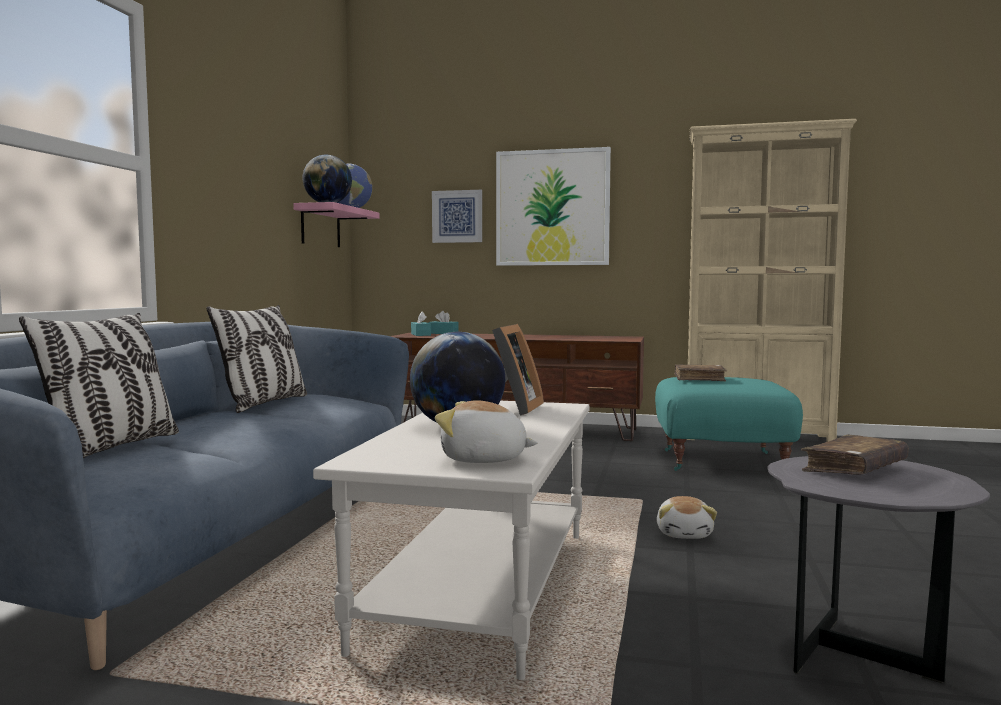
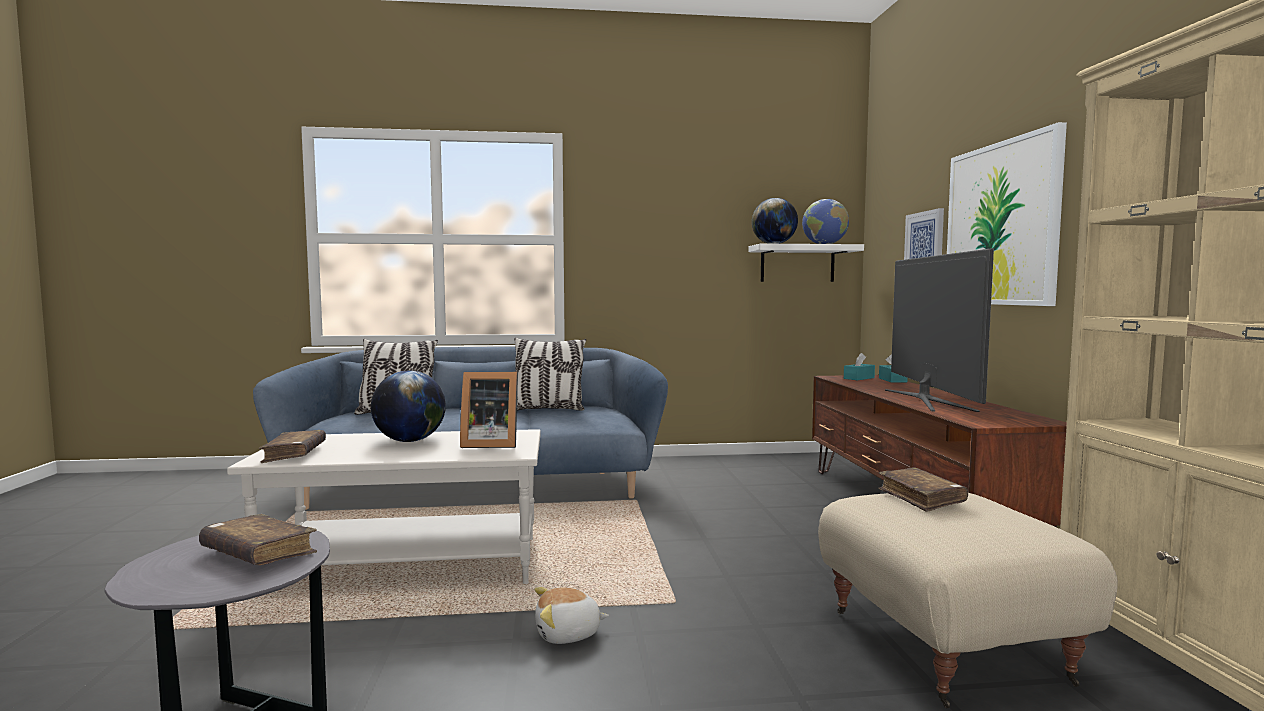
camera: 70 degrees right, 0 degrees up
pink shelf [293,202,379,247] -> white shelf [748,243,864,282]
plush toy [435,400,538,463] -> brown book [259,430,326,463]
turquoise ottoman [655,377,803,471] -> beige ottoman [818,493,1118,709]
none -> television [885,248,994,412]

